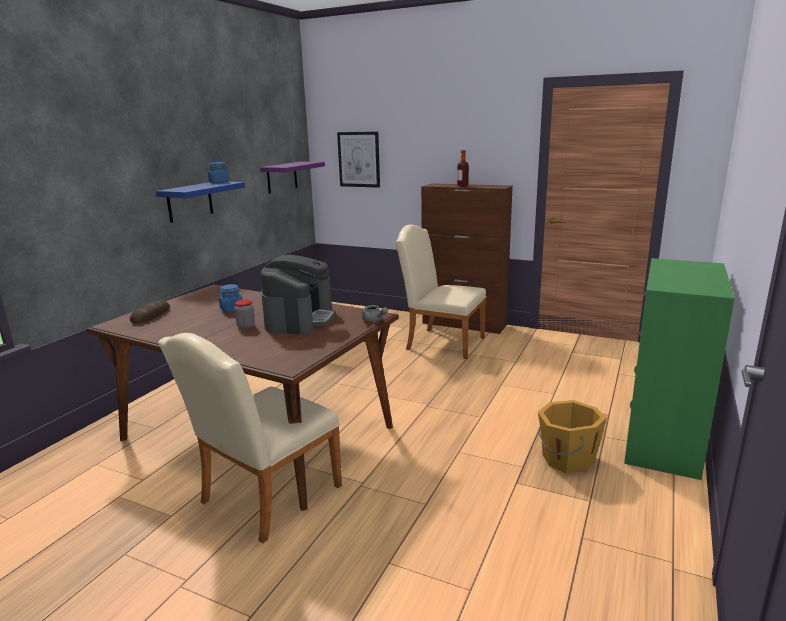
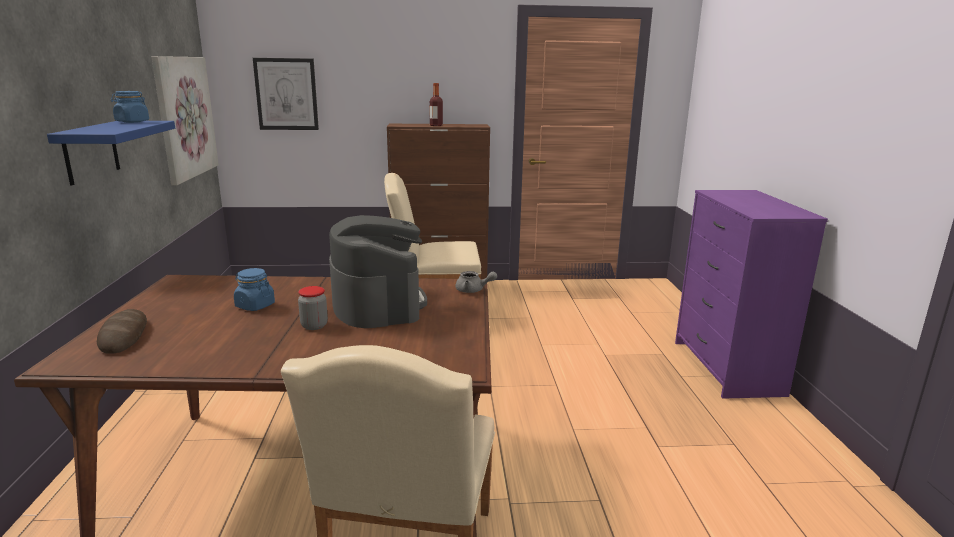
camera: 30 degrees left, 0 degrees up
purple shelf [260,162,325,194] -> picture [151,56,219,185]
orange bucket [538,400,606,473] -> none
green dresser [624,258,735,480] -> purple dresser [675,190,828,399]

